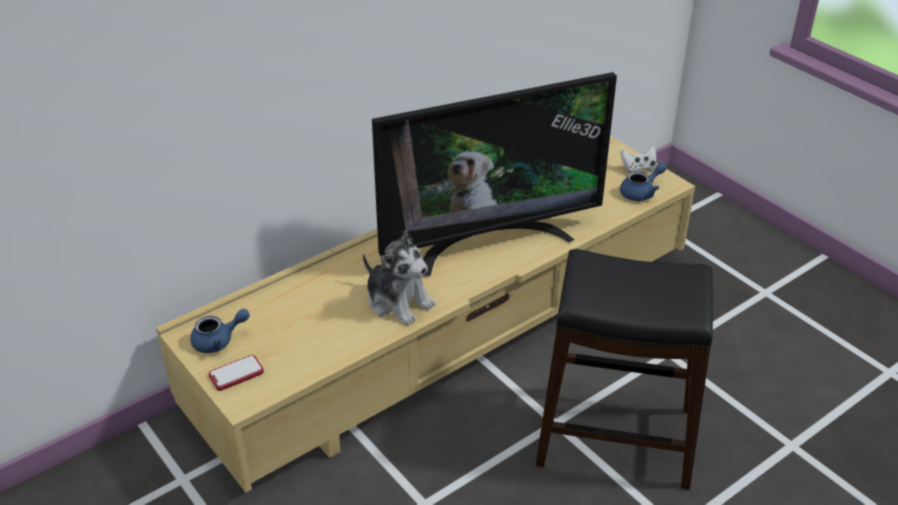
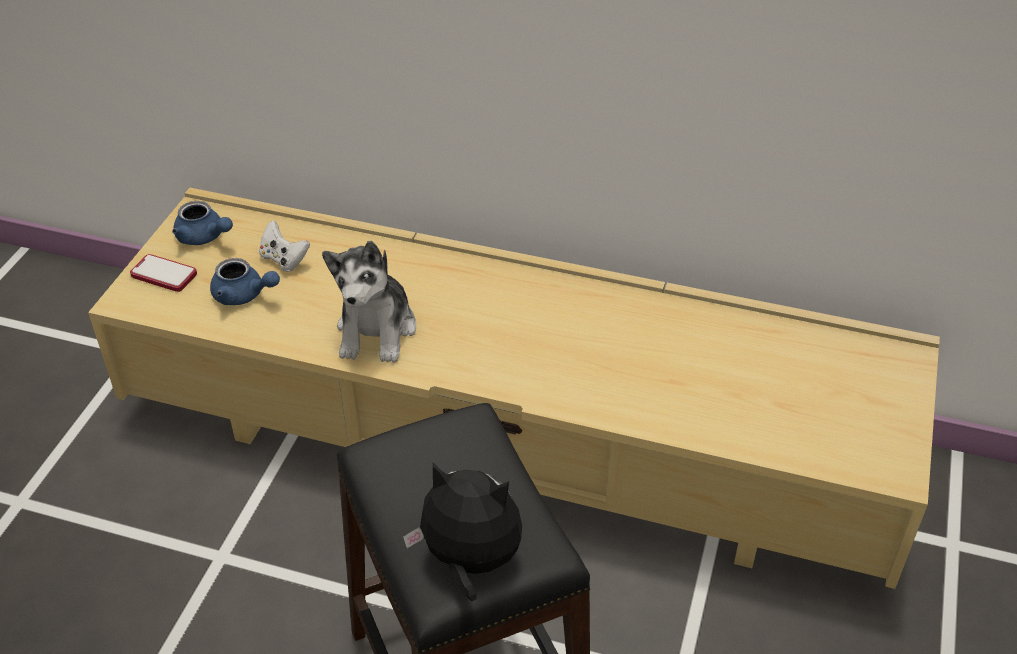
camera: 55 degrees right, 5 degrees up
television [372,72,617,277] -> none
white game controller [620,146,656,173] -> white game controller moved to [259,220,310,272]
blue teapot [620,162,667,201] -> blue teapot moved to [210,258,280,305]
none -> plush toy [403,462,522,601]

